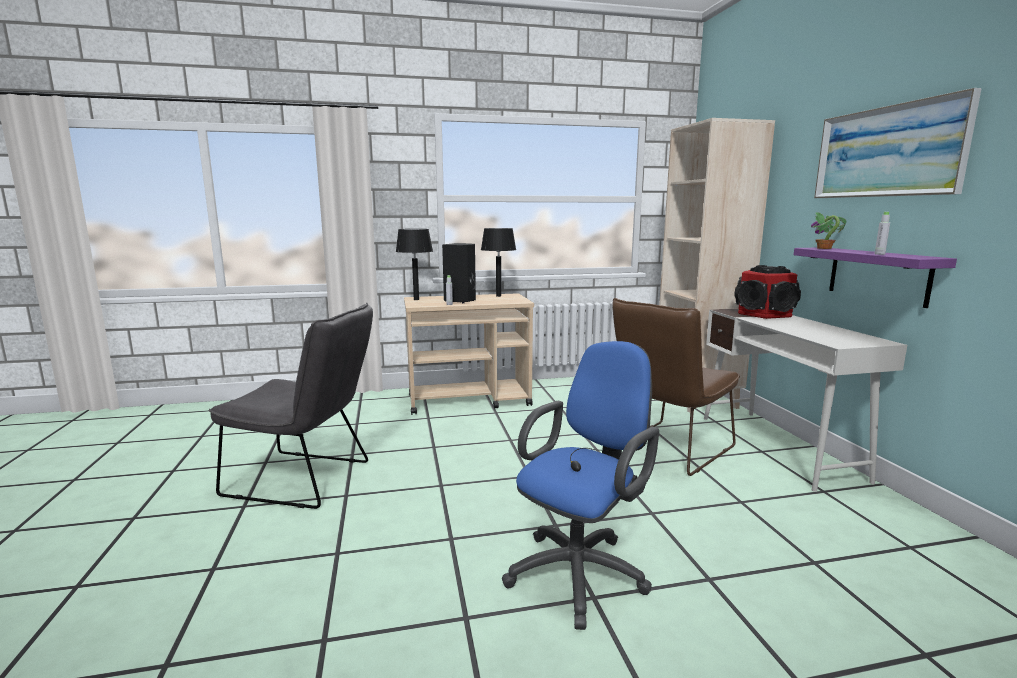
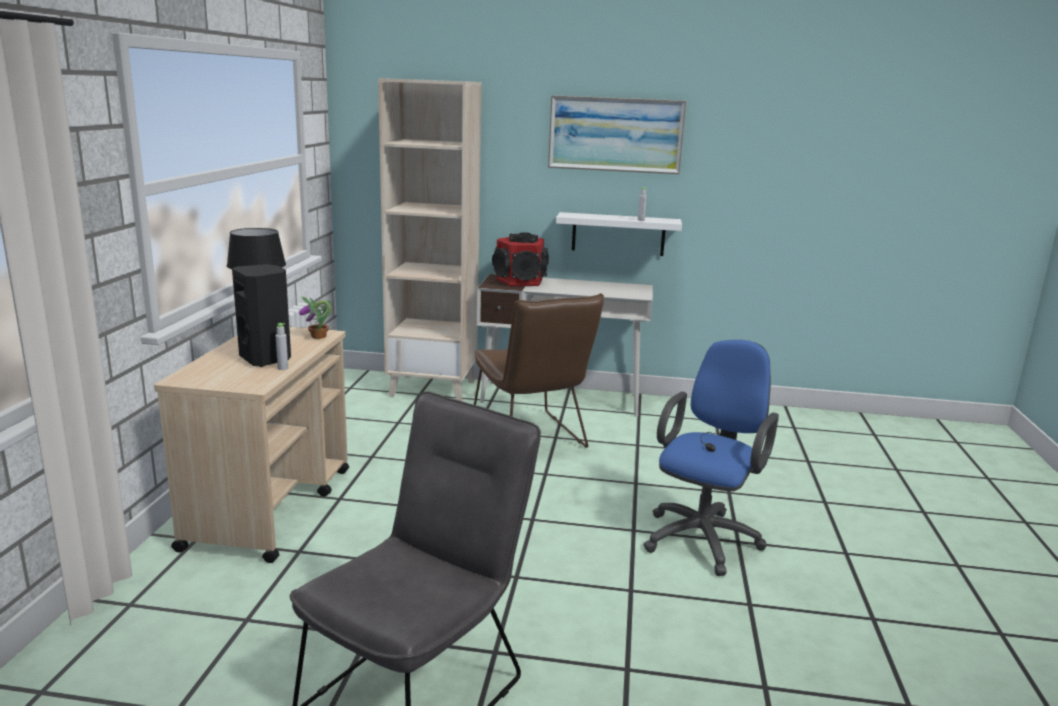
camera: 70 degrees left, 5 degrees up
black table lamp [396,229,433,300] -> none
blue office chair [502,341,659,630] -> blue office chair turned 60 degrees clockwise [643,340,779,576]
purple shelf [794,248,957,308] -> white shelf [556,212,682,256]
potted plant [811,212,846,249] -> potted plant moved to [299,296,331,339]

